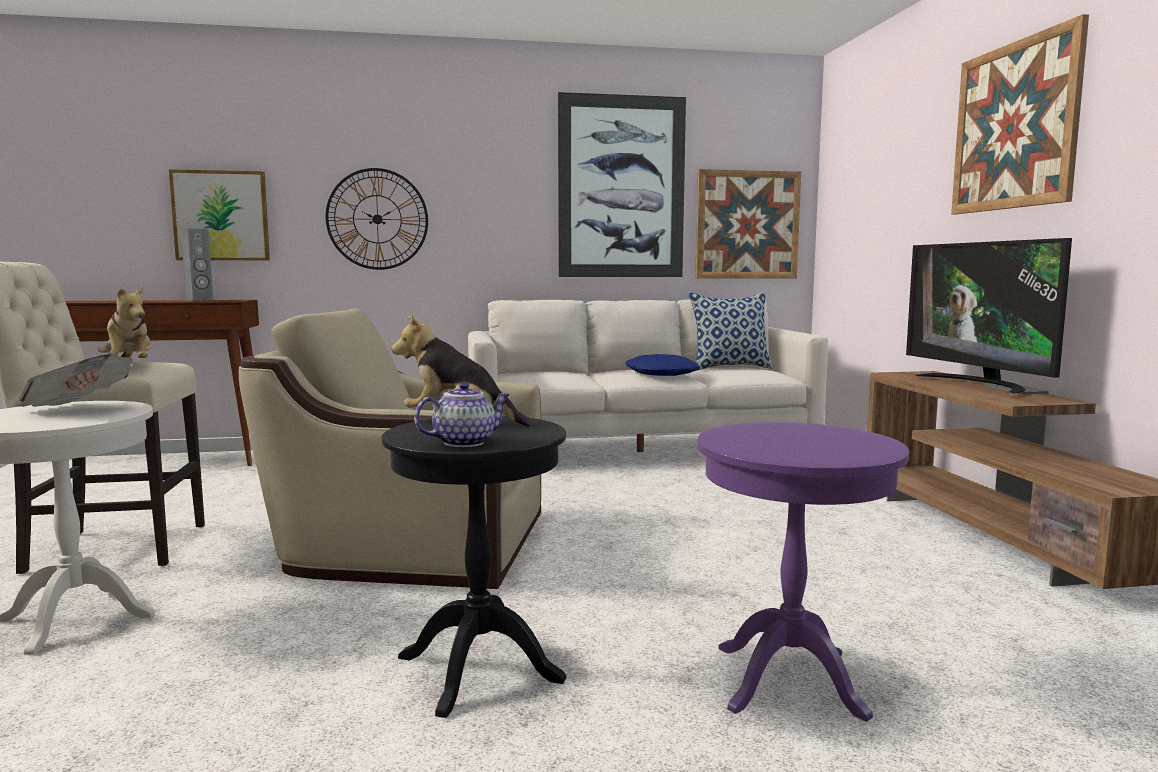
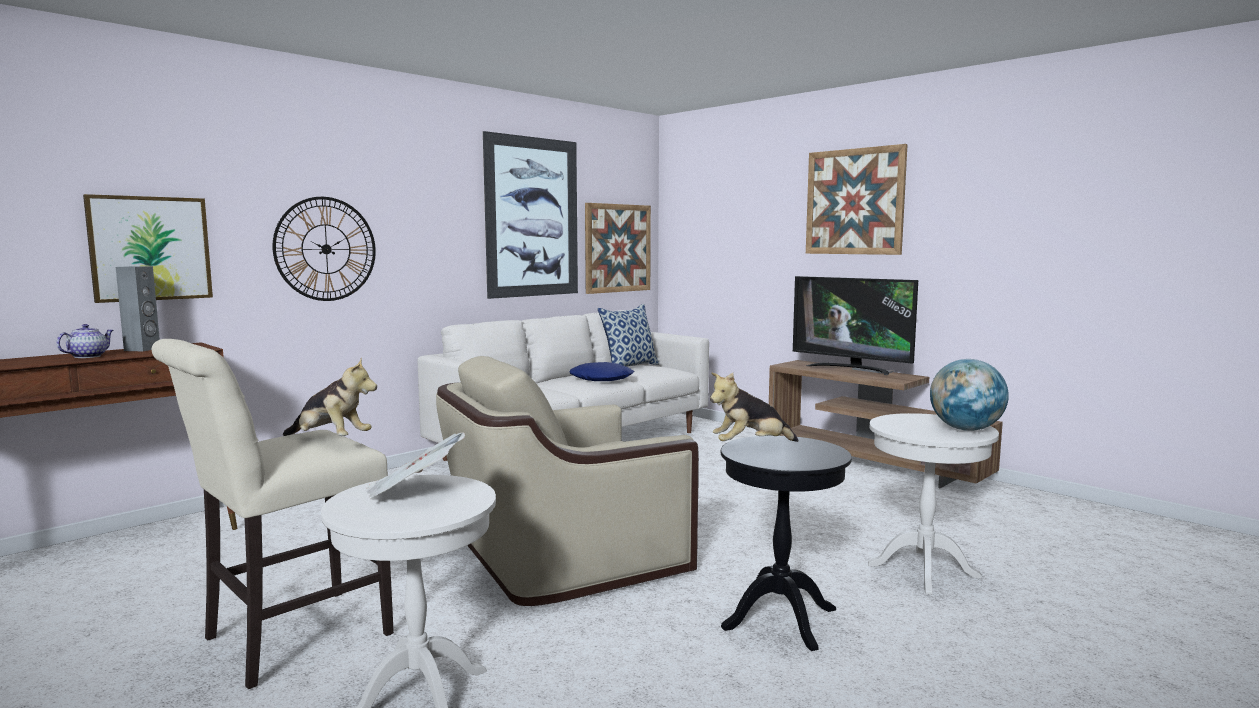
camera: 35 degrees left, 0 degrees up
teapot [414,382,510,447] -> teapot moved to [56,324,113,358]
purple side table [698,422,909,722] -> white side table [868,413,999,595]
none -> globe [930,359,1009,431]

